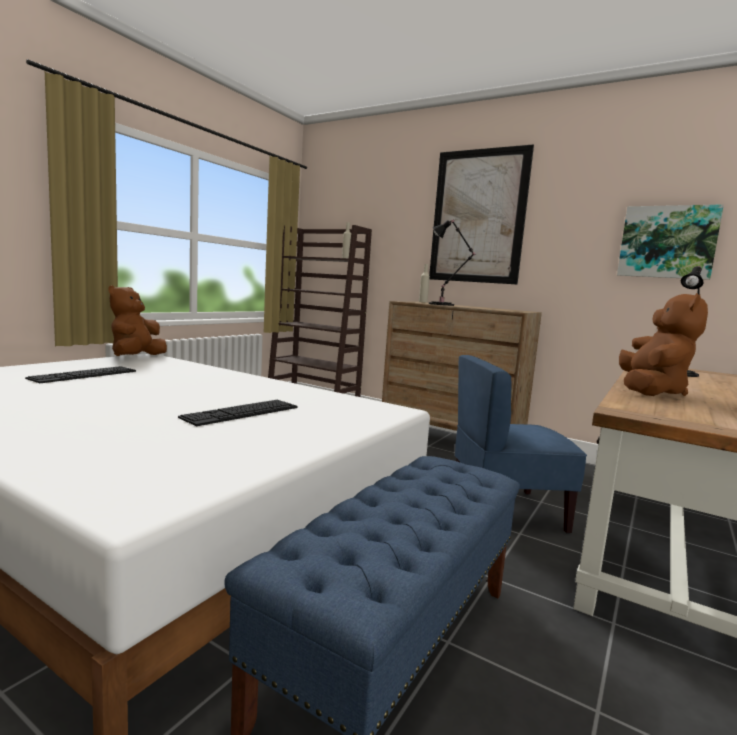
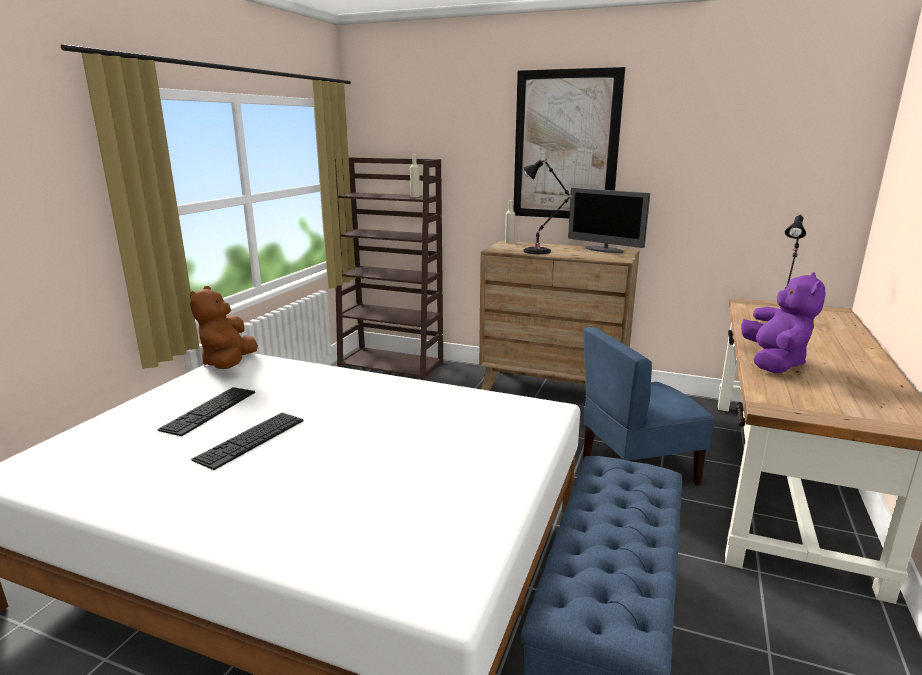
camera: 10 degrees left, 10 degrees up
keyboard [178,400,297,426] -> keyboard moved to [191,413,304,470]
picture [617,204,724,280] -> none
brown plush toy [619,293,708,396] -> purple plush toy [741,272,826,373]
none -> monitor [568,188,650,253]

